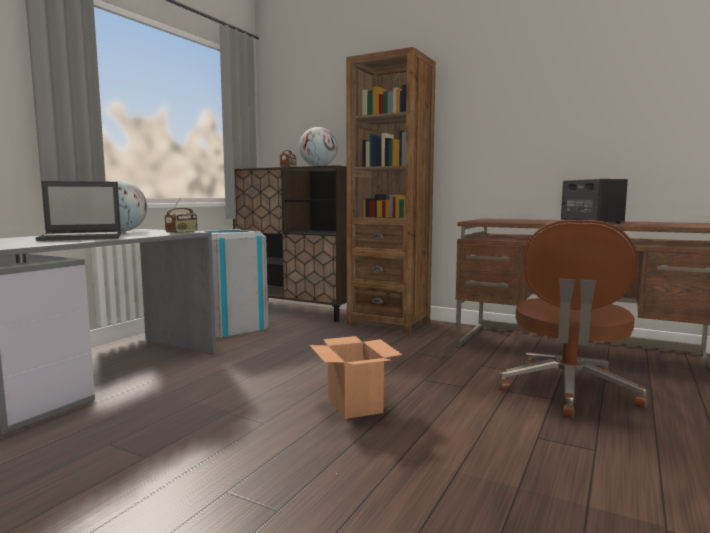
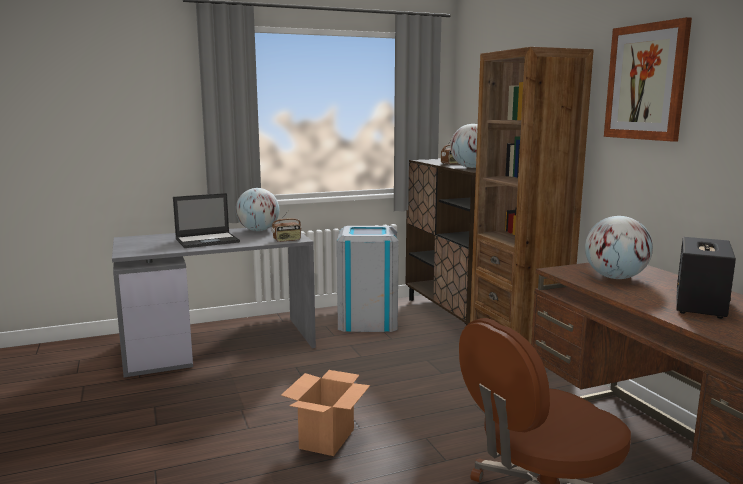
camera: 40 degrees right, 5 degrees up
laptop [36,181,121,241] -> laptop turned 45 degrees counterclockwise [173,193,240,248]
none -> globe [585,216,653,279]
none -> picture [604,17,692,142]

